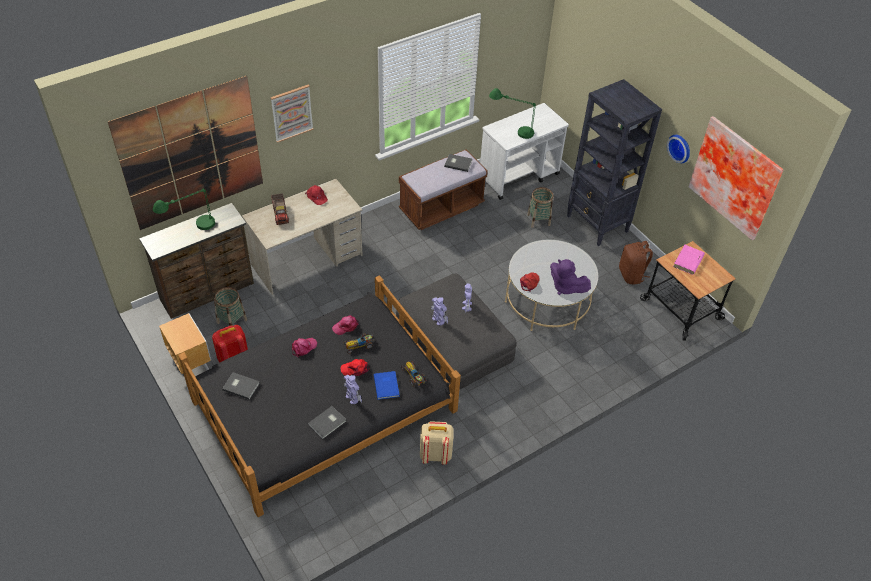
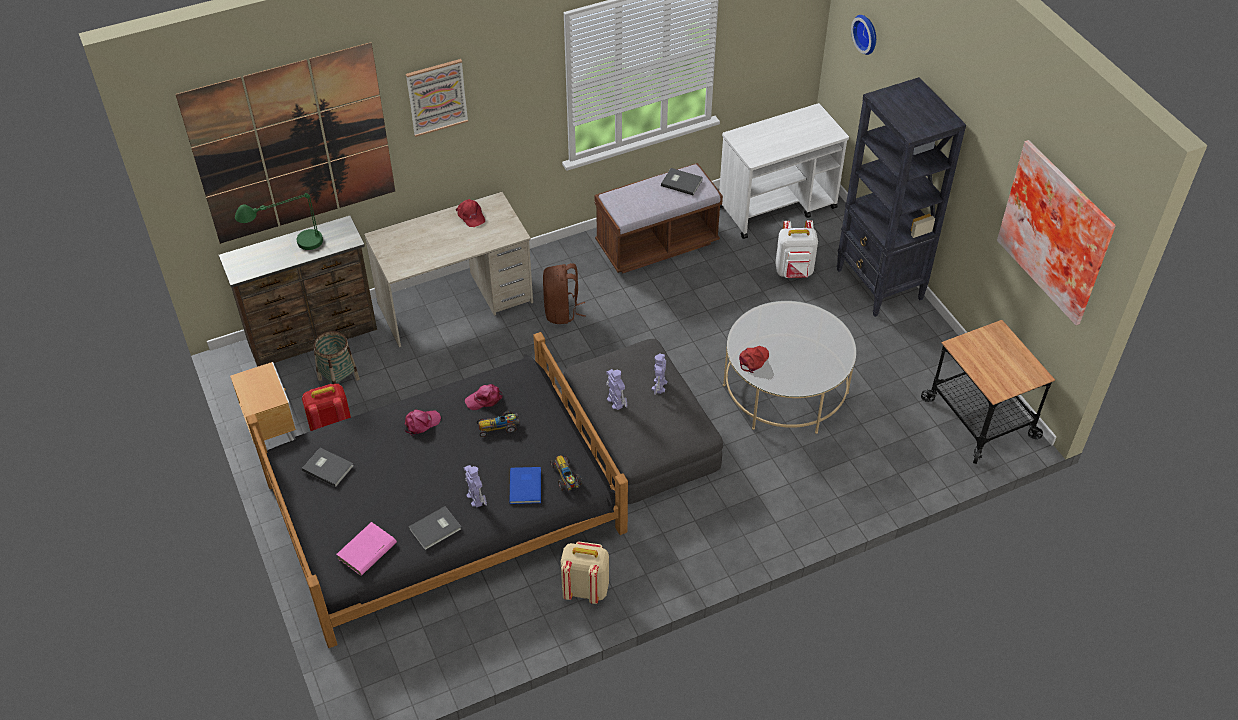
camera: 10 degrees right, 0 degrees up
toy truck [271,193,289,225] -> none
red cap [341,359,369,376] -> none
green table lamp [489,88,536,139] -> none
basket [527,187,554,228] -> white backpack [775,220,818,278]
purple plush toy [550,259,591,295] -> none
brown backpack [619,241,653,284] -> brown backpack moved to [543,263,586,324]
wall clock [667,135,690,163] -> wall clock moved to [851,15,876,55]
pink book [673,245,705,275] -> pink book moved to [336,522,397,576]

